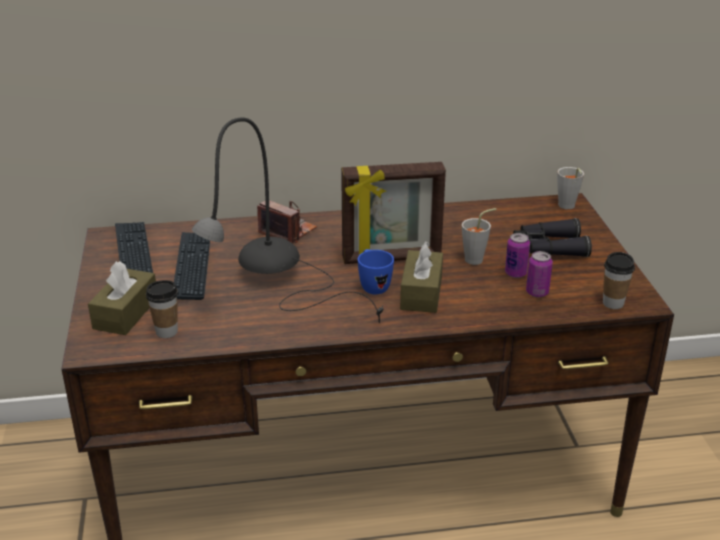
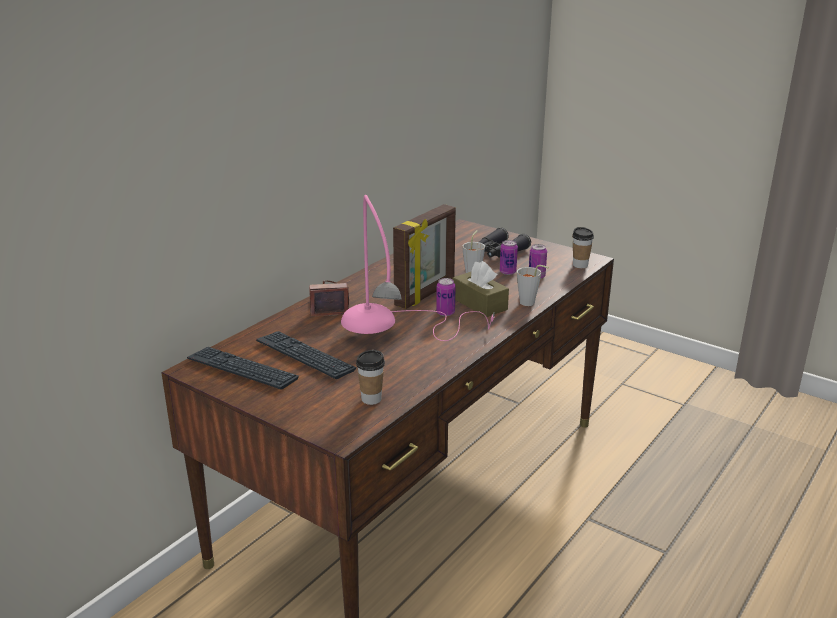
camera: 45 degrees left, 5 degrees down
brown tissue box [88,261,156,335] -> none
grey table lamp [192,117,384,323] -> pink table lamp [341,195,495,341]
blue mug [358,249,394,294] -> can [436,278,456,316]
grey cup [557,167,584,209] -> grey cup moved to [517,265,549,306]

